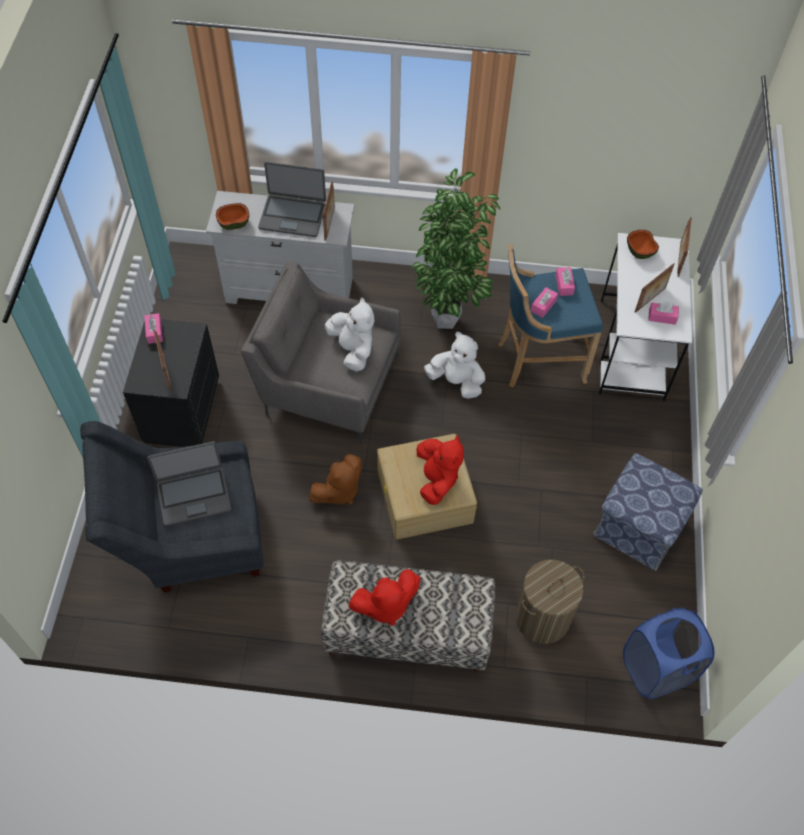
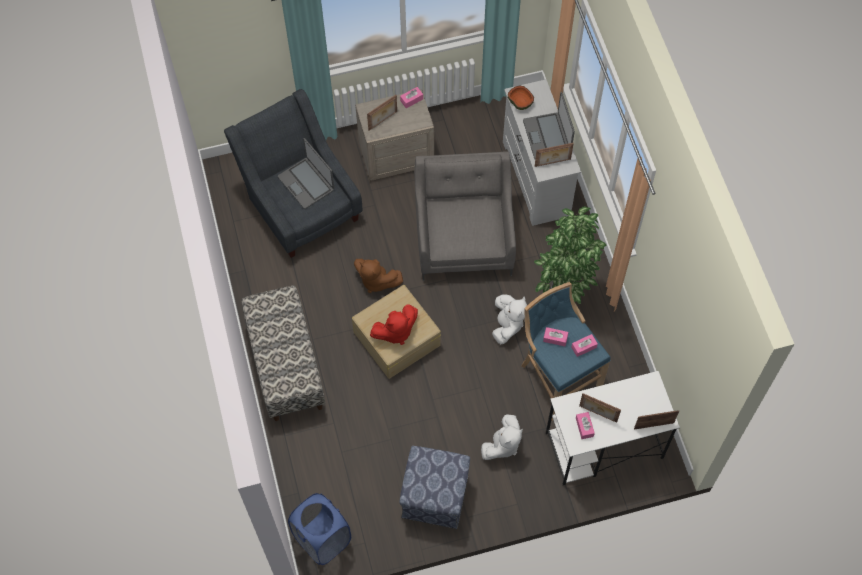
camera: 70 degrees right, 5 degrees up
black nightstand [123,319,219,447] -> beige nightstand [355,89,434,181]
white plush toy [325,297,374,371] -> white plush toy moved to [481,414,523,460]
red plush toy [349,569,421,626] -> none
laundry basket [515,560,584,644] -> none
bowl [627,230,659,259] -> none

